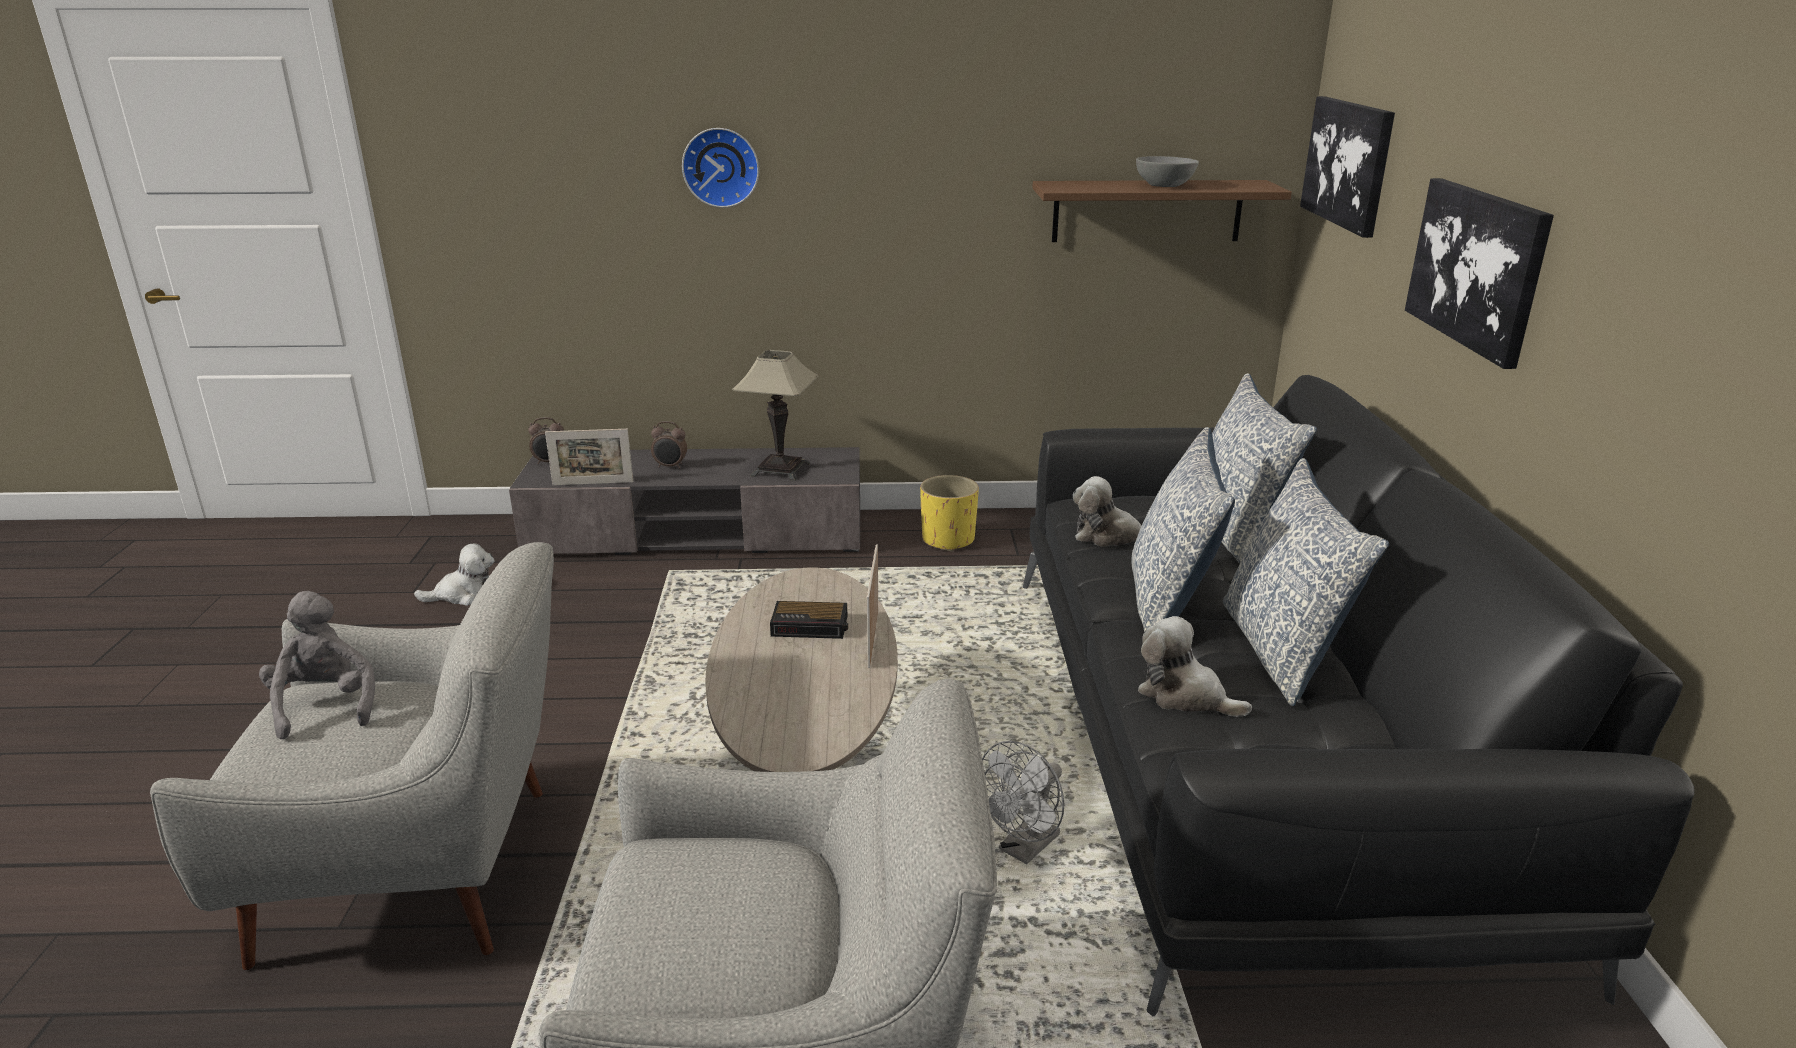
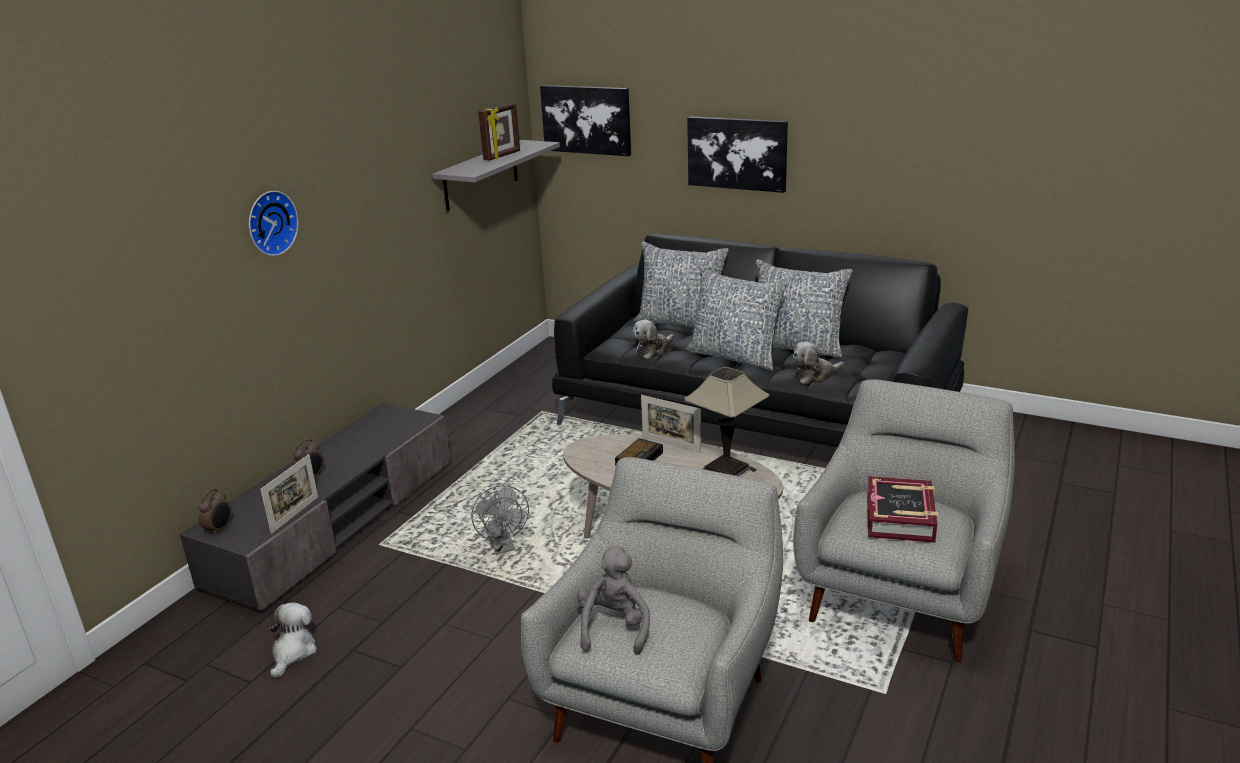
camera: 60 degrees left, 0 degrees up
grey plush toy [259,591,375,739] -> grey plush toy turned 90 degrees clockwise [577,546,650,655]
table lamp [732,350,819,481] -> table lamp moved to [684,367,770,476]
yellow planter [920,475,979,552] -> none
grey fan [982,741,1064,864] -> grey fan moved to [471,485,529,555]
brown shelf [1032,180,1292,242] -> grey shelf [432,140,560,211]
grey bowl [1136,156,1199,187] -> picture frame [478,103,520,160]
none -> book [867,476,939,543]

